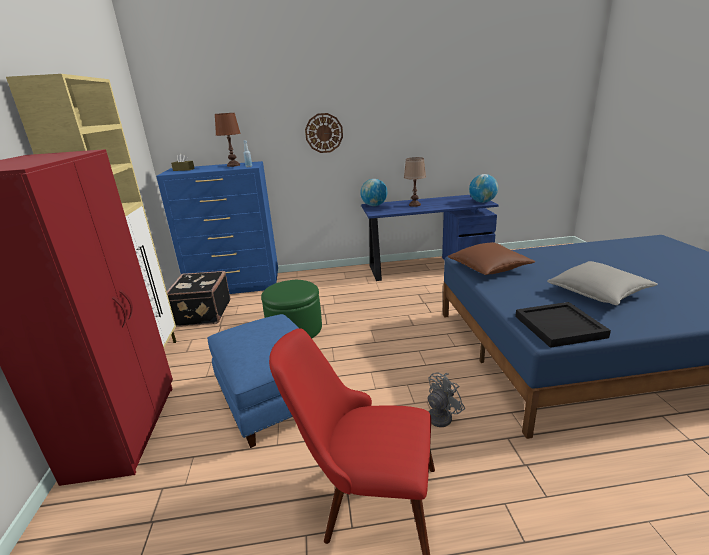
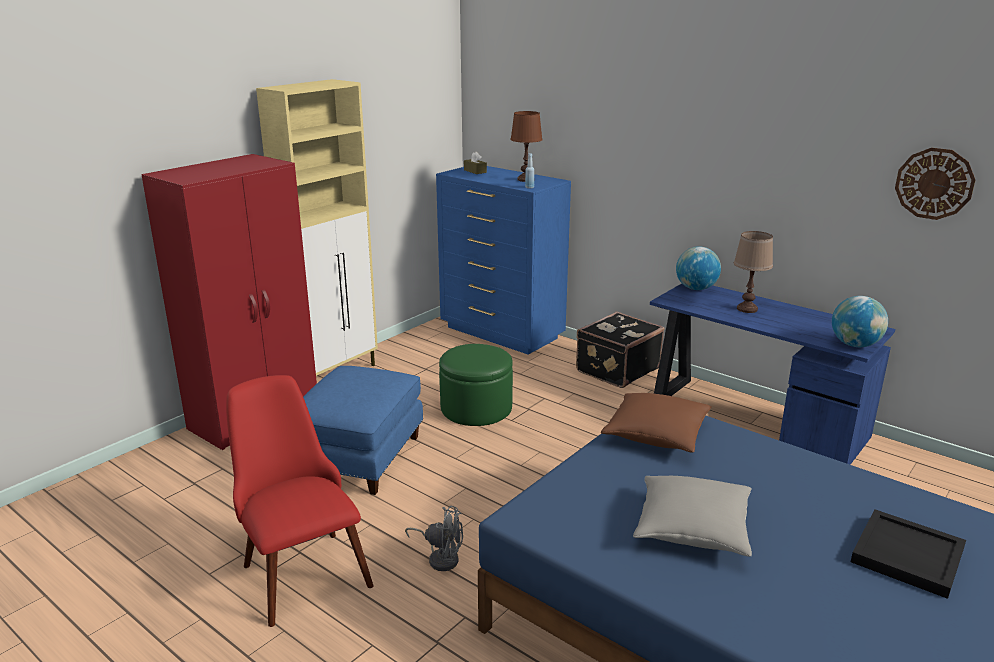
camera: 45 degrees right, 0 degrees up
black suitcase [167,271,230,327] -> black suitcase moved to [576,312,664,388]
wall clock [305,113,343,153] -> wall clock moved to [895,148,975,220]
black tray [515,302,611,348] -> black tray moved to [851,509,966,599]

